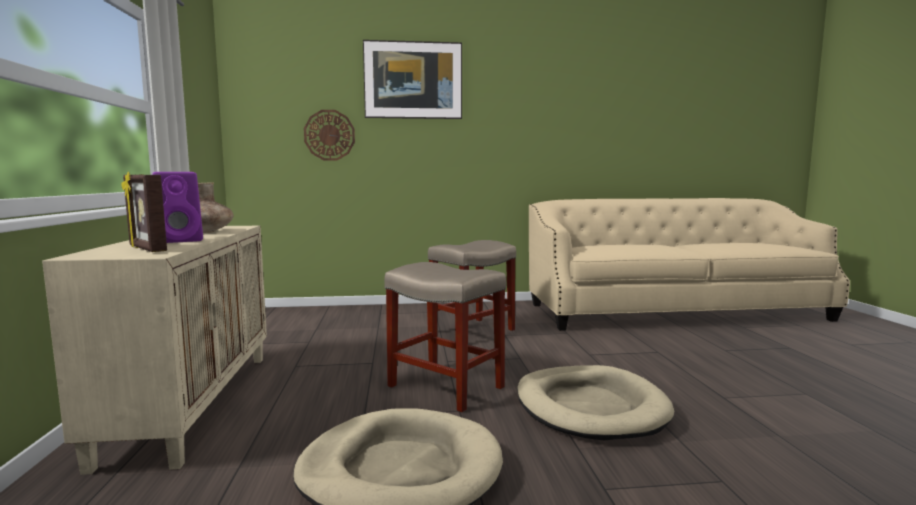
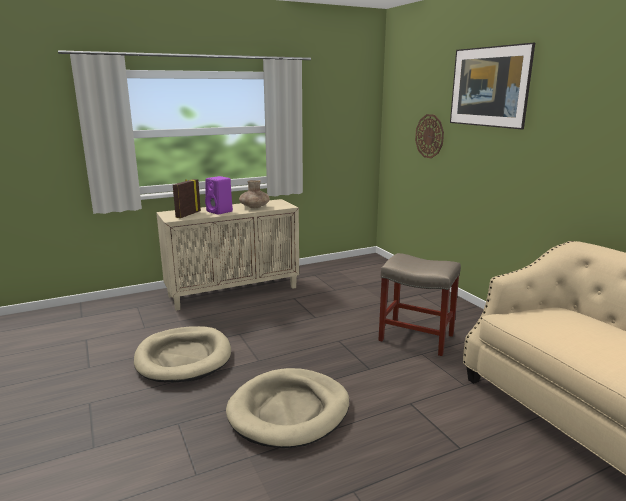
camera: 70 degrees right, 10 degrees up
beige stool [384,262,506,412] -> none

